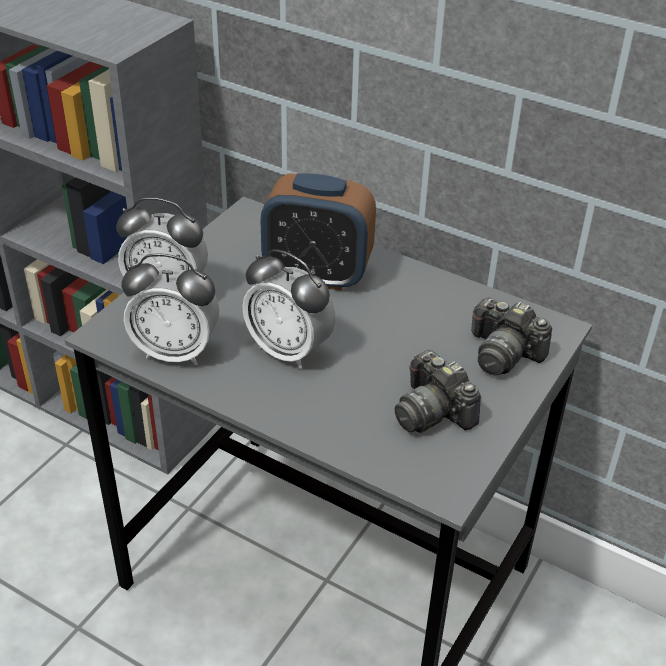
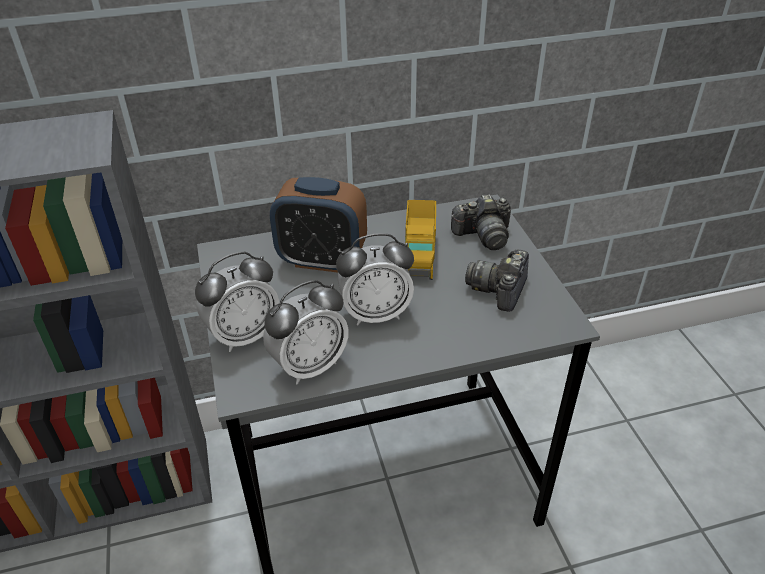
camera: 45 degrees left, 0 degrees up
alarm clock [261,173,376,291] -> alarm clock turned 45 degrees clockwise [270,177,367,273]
camera [395,350,481,433] -> camera turned 105 degrees clockwise [465,250,529,312]
none -> toy truck [405,200,436,280]

